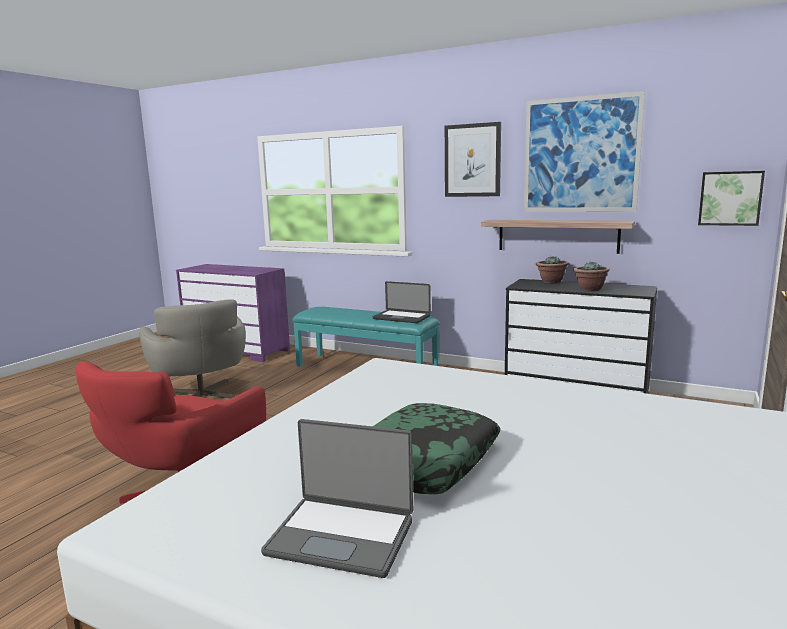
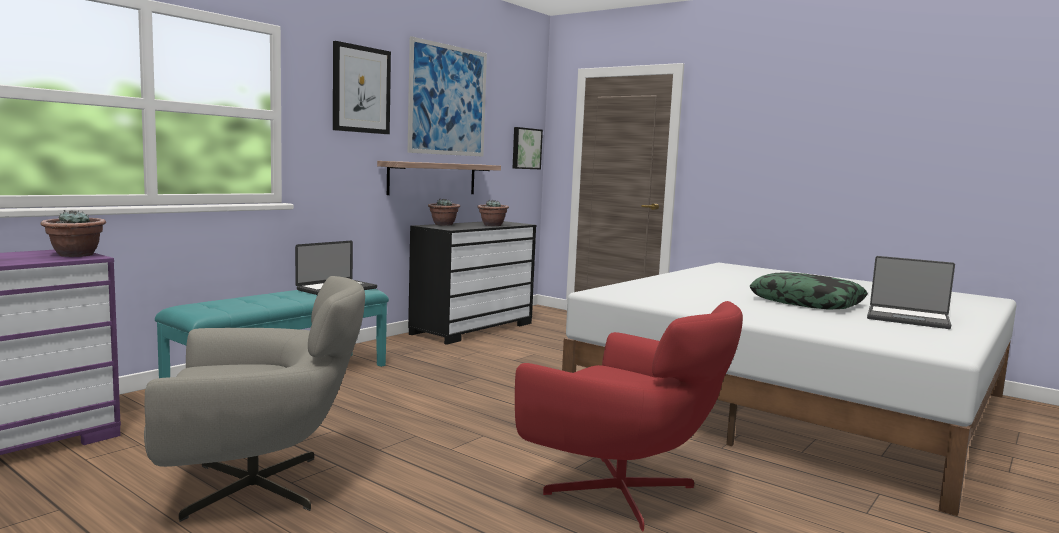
camera: 80 degrees left, 5 degrees down
laptop [261,419,413,578] -> laptop turned 90 degrees clockwise [867,256,955,329]
none -> potted plant [41,210,106,257]

